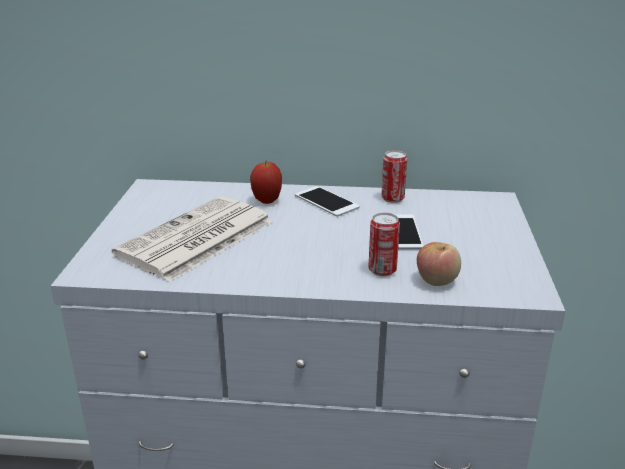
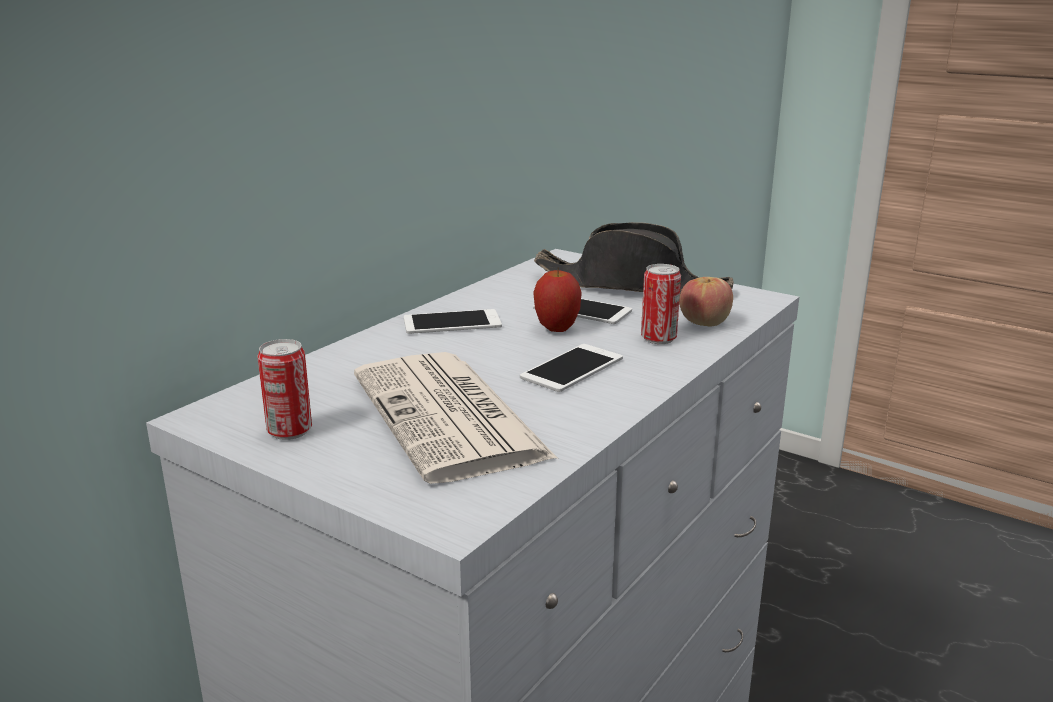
camera: 60 degrees left, 5 degrees down
apple [250,162,282,204] -> apple moved to [534,267,581,332]
can [381,150,407,203] -> can moved to [257,339,312,440]
none -> phone [520,344,623,392]
none -> black hat [534,222,734,293]

